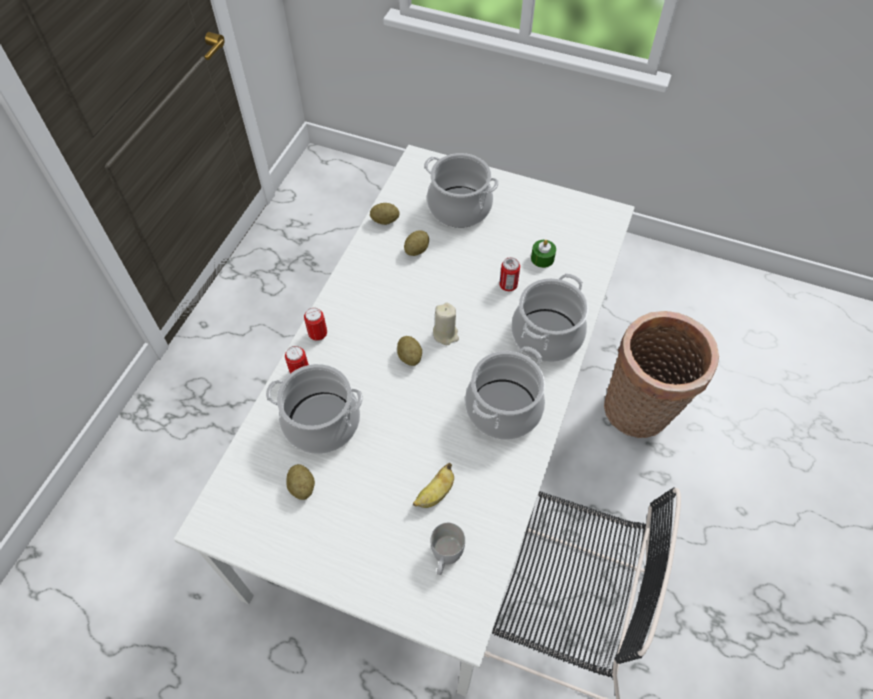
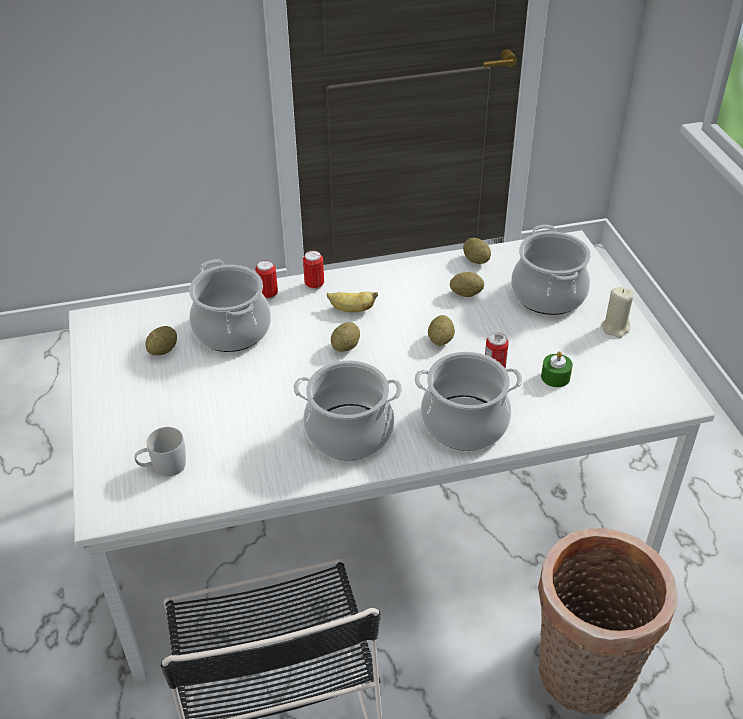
camera: 55 degrees right, 15 degrees down
banana [413,463,454,508] -> banana moved to [327,292,378,312]
beige candle [433,302,459,345] -> beige candle moved to [601,287,633,338]
none -> potato [428,315,455,346]

